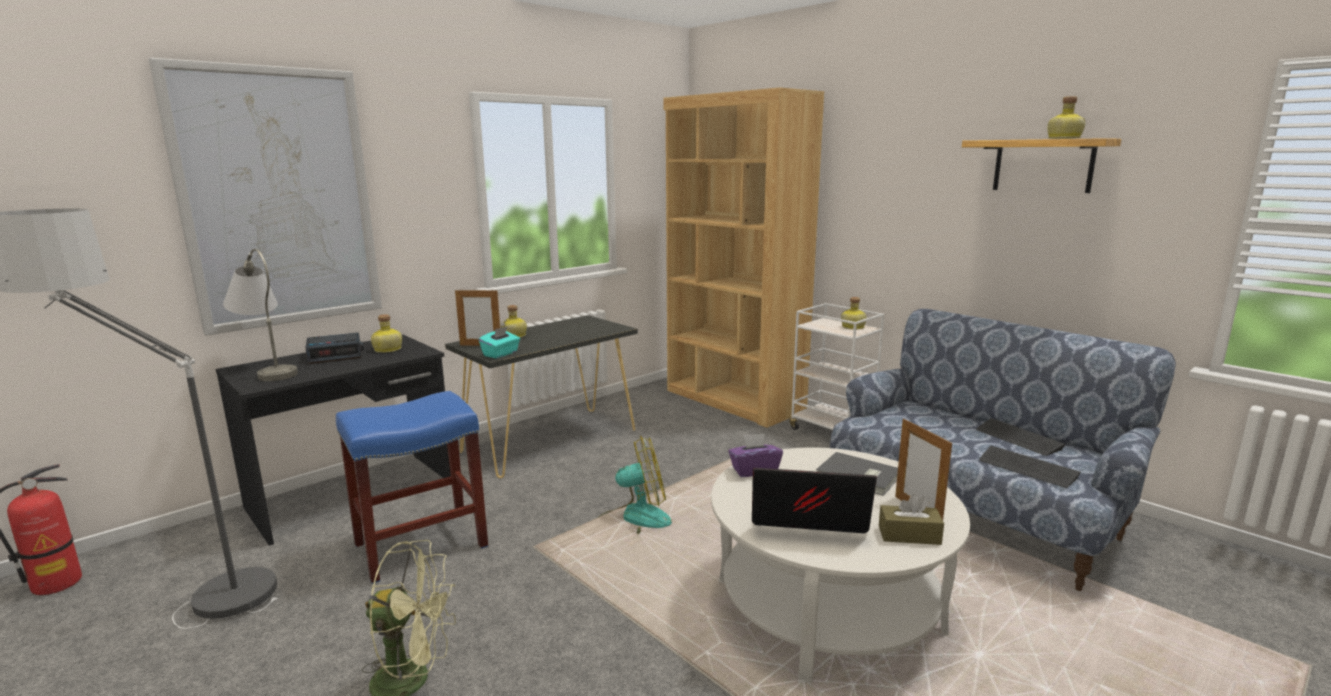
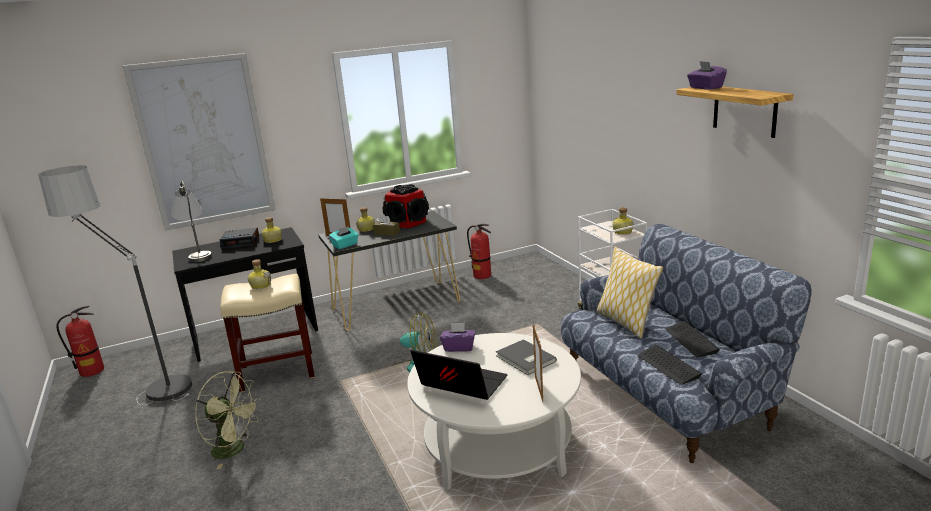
camera: 20 degrees right, 5 degrees up
blue stool [336,391,488,584] -> beige stool [220,274,315,393]
brown bookcase [664,87,824,428] -> none
brown tissue box [879,493,944,545] -> brown tissue box moved to [373,214,400,236]
bottle [1047,96,1086,139] -> bottle moved to [248,259,271,289]
none -> speaker [383,184,429,228]
none -> fire extinguisher [467,224,491,279]
none -> pillow [596,247,663,338]
none -> purple tissue box [687,61,727,90]

